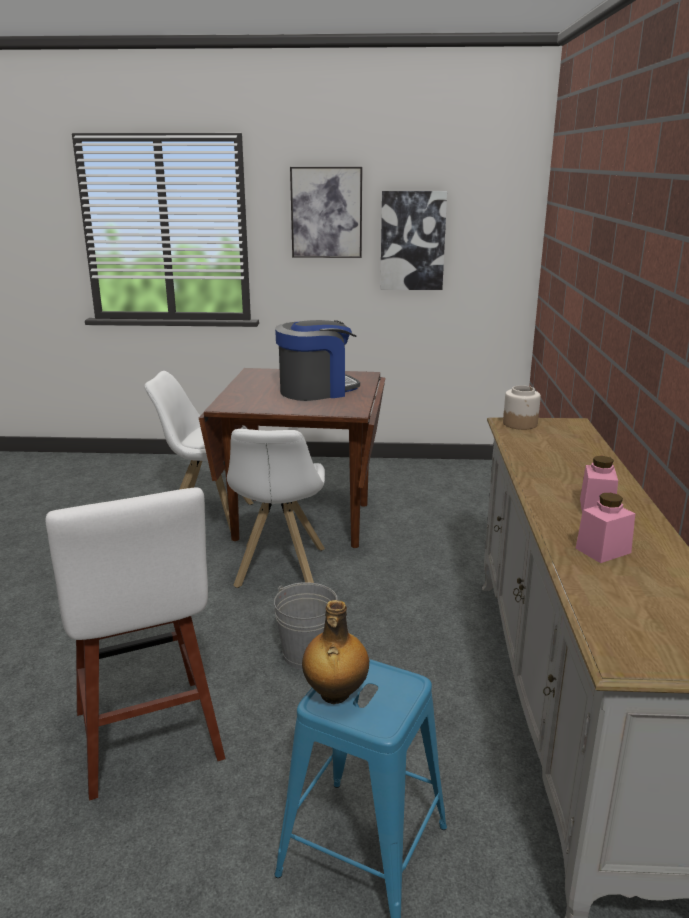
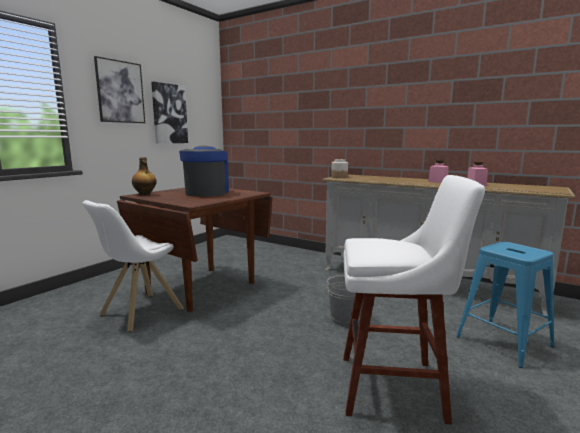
camera: 60 degrees left, 10 degrees down
white chair [227,429,325,588] -> none
bottle [302,600,369,704] -> bottle moved to [132,157,157,195]

